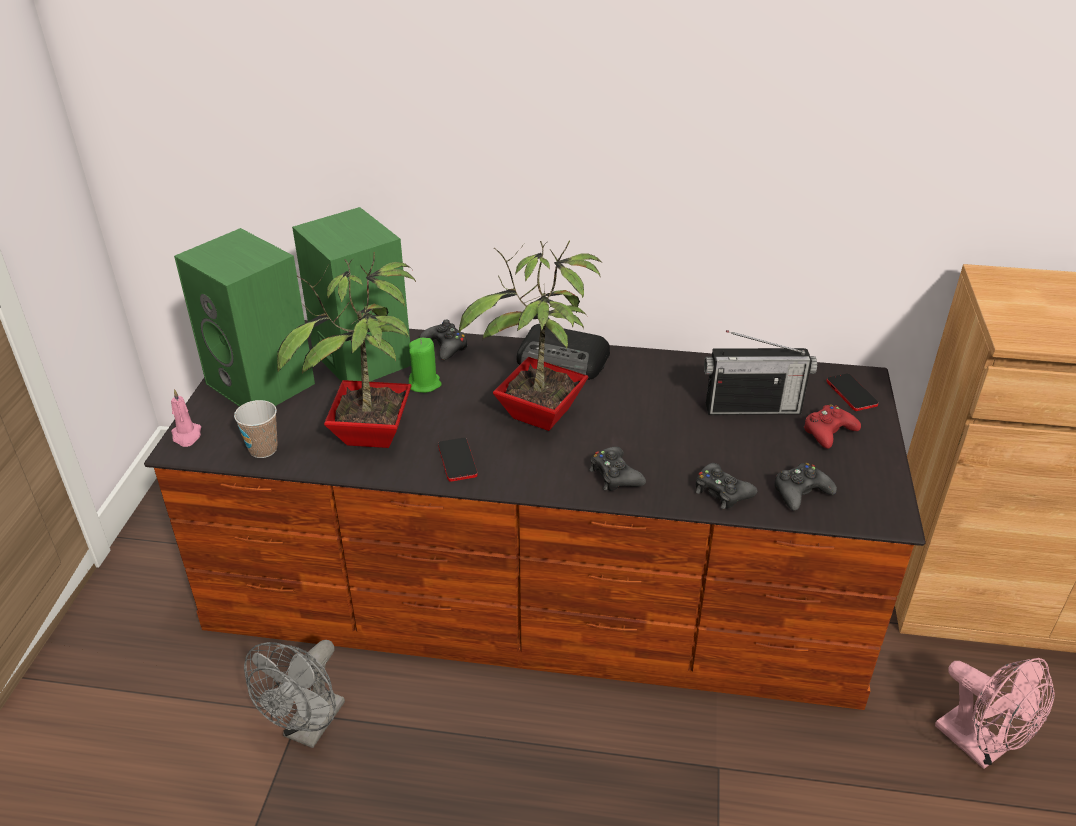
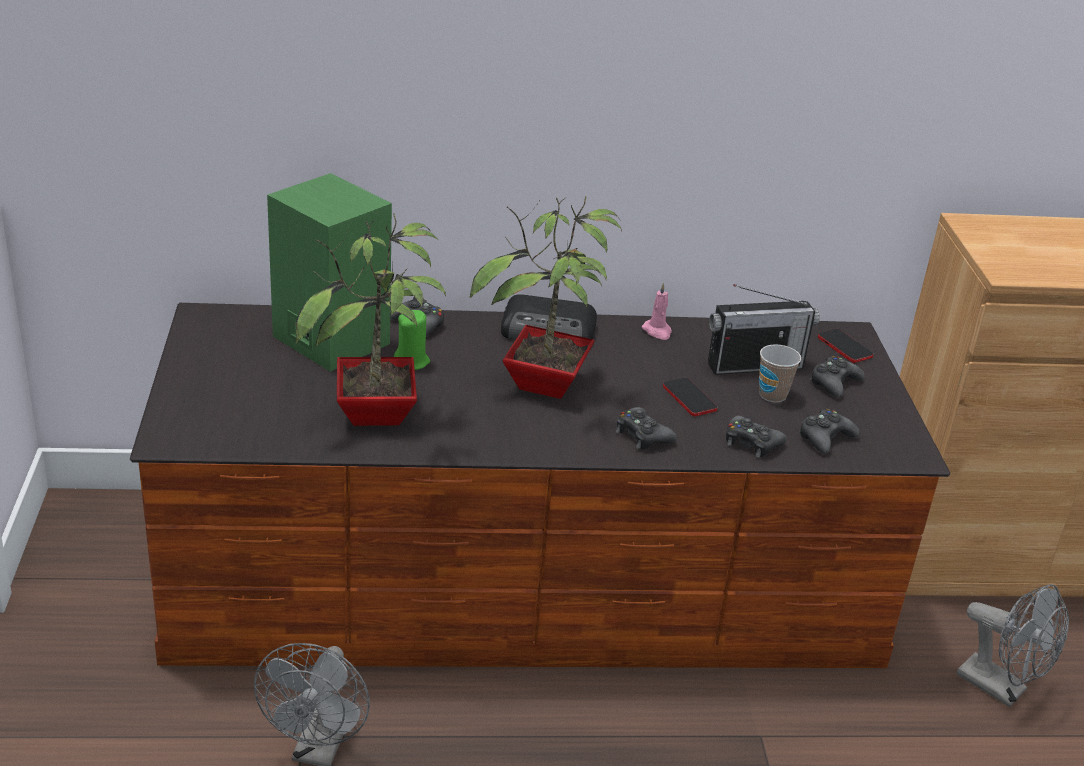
camera: 15 degrees left, 5 degrees down
pink candle [171,389,201,447] -> pink candle moved to [642,282,672,340]
green speaker [174,228,315,407] -> none
cup [234,400,278,458] -> cup moved to [759,344,801,402]
phone [438,438,477,482] -> phone moved to [663,378,717,416]
red game controller [804,404,861,449] -> black game controller [810,356,865,398]
pink fan [935,658,1055,769] -> grey fan [957,584,1069,707]

